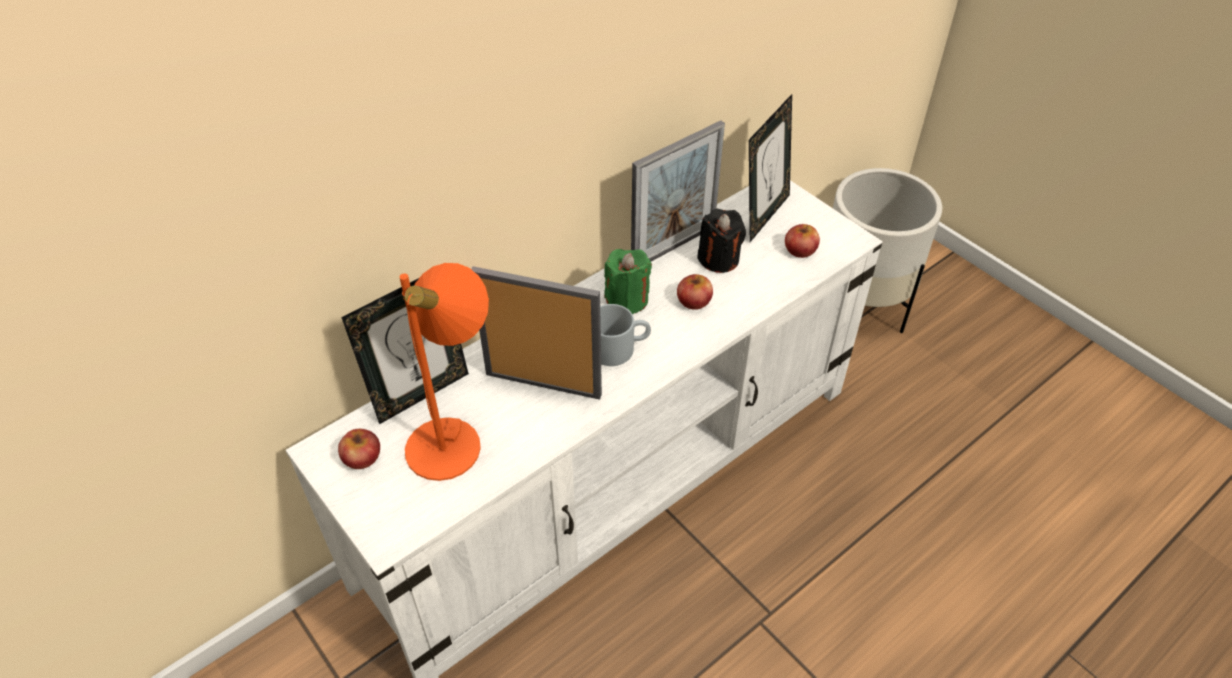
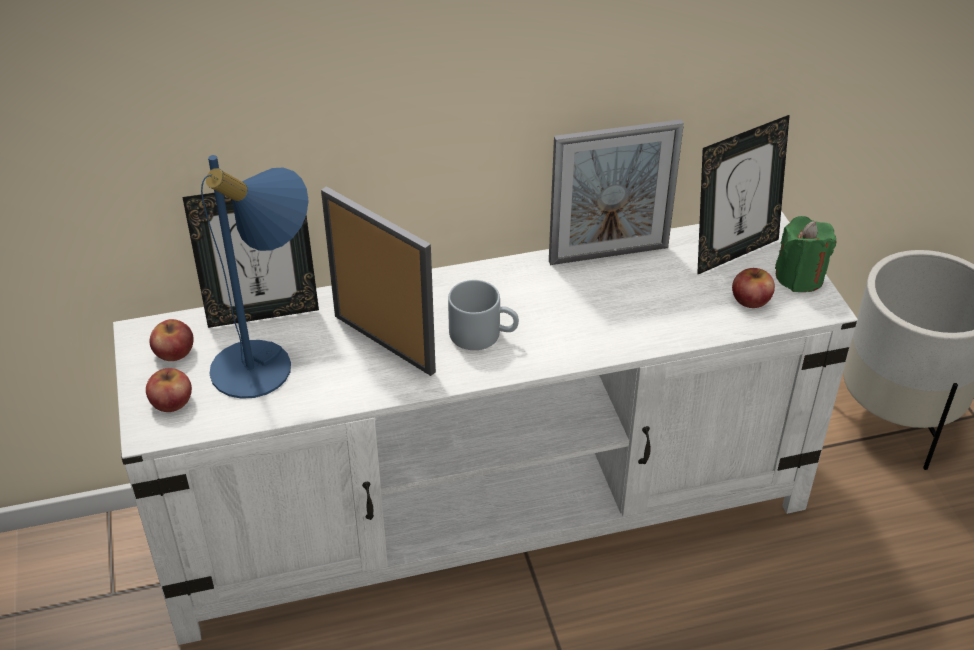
camera: 25 degrees right, 5 degrees down
orange table lamp [399,263,489,481] -> blue table lamp [201,155,309,399]
green candle [604,249,652,314] -> green candle moved to [775,216,837,292]
apple [677,274,713,310] -> apple moved to [146,368,192,412]
black candle [697,209,746,273] -> none

